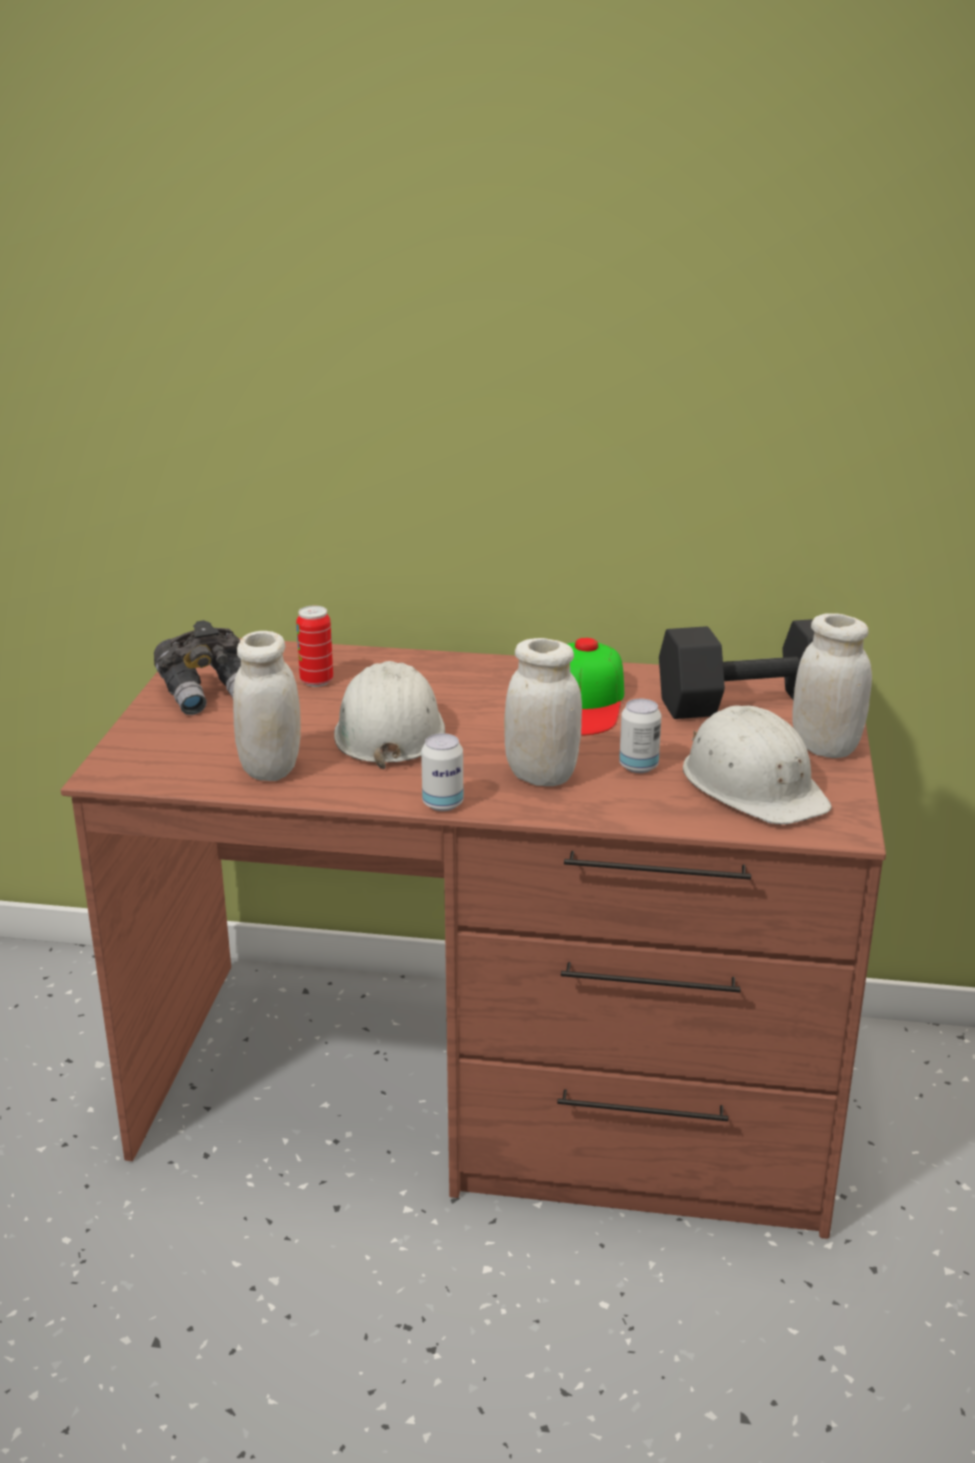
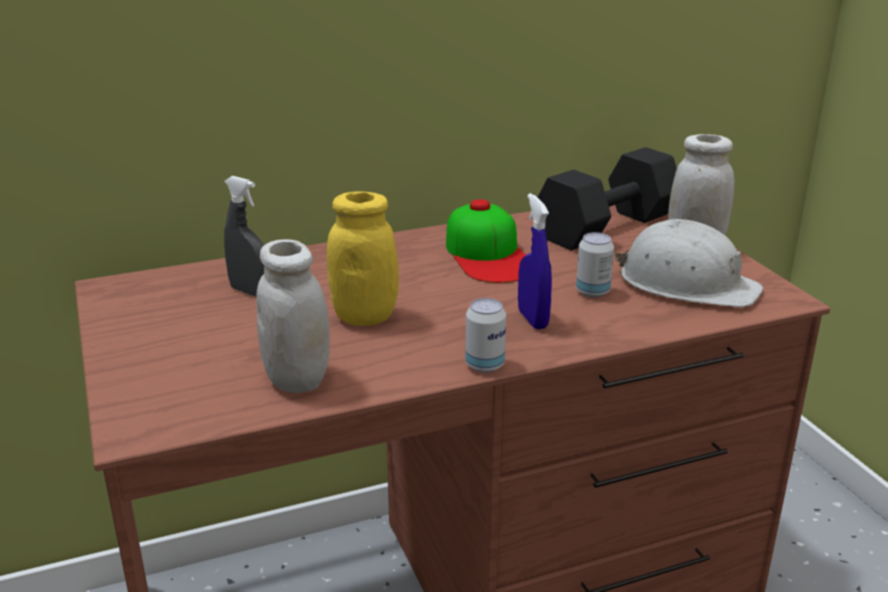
camera: 30 degrees left, 0 degrees up
grey binoculars [154,620,241,715] -> none
can [296,606,333,687] -> grey spray bottle [224,176,264,296]
white hard hat [334,661,445,769] -> yellow jar [327,191,399,326]
white jar [504,638,582,786] -> blue spray bottle [518,193,552,330]

